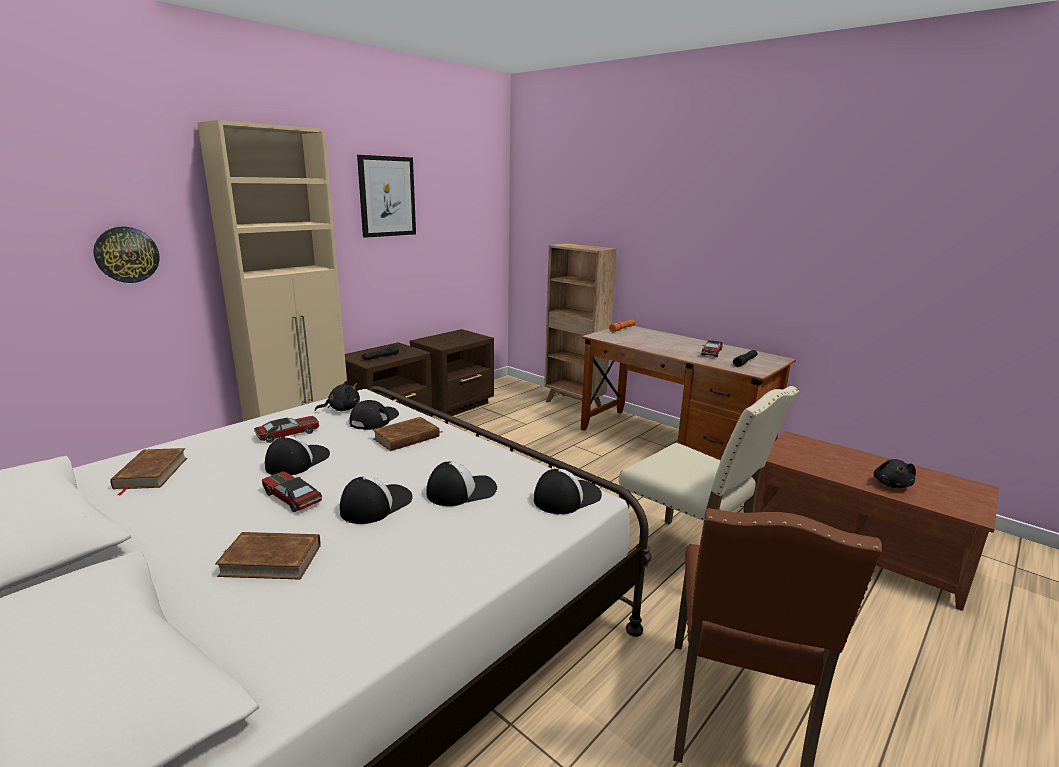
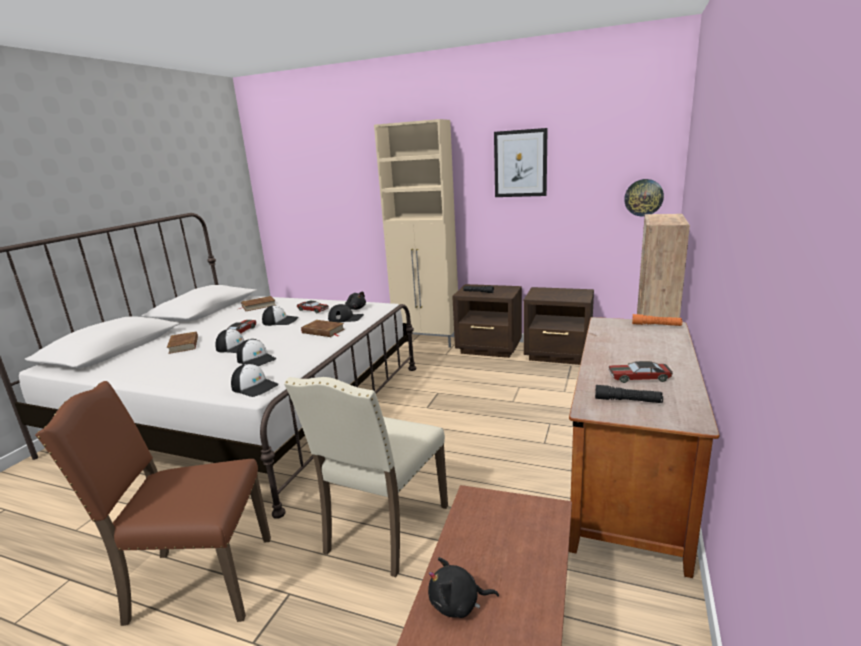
camera: 70 degrees right, 0 degrees up
wall clock [93,226,160,283] -> wall clock moved to [624,179,664,216]

